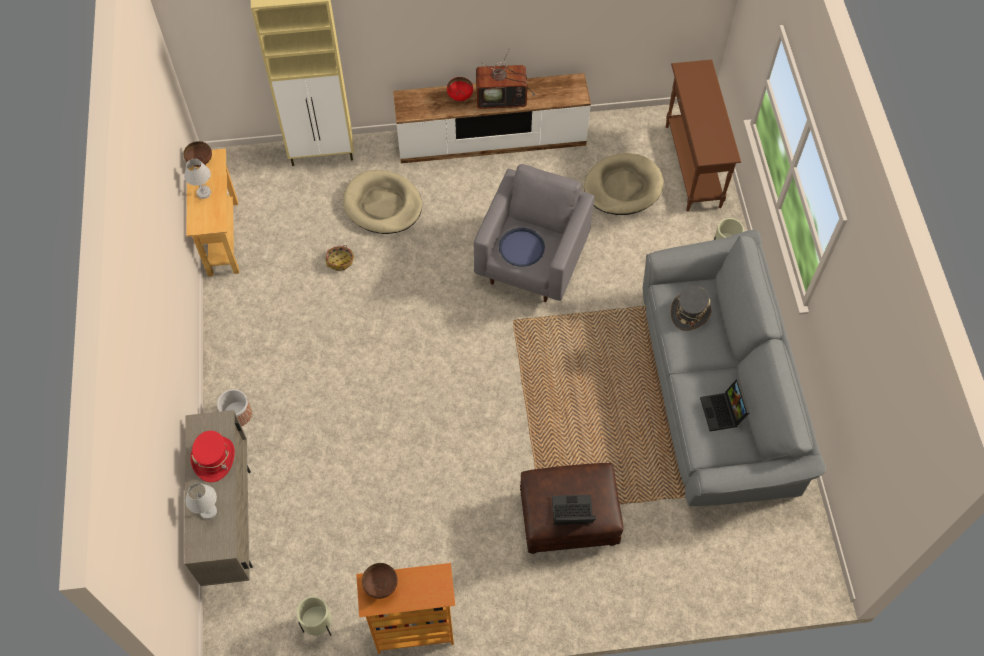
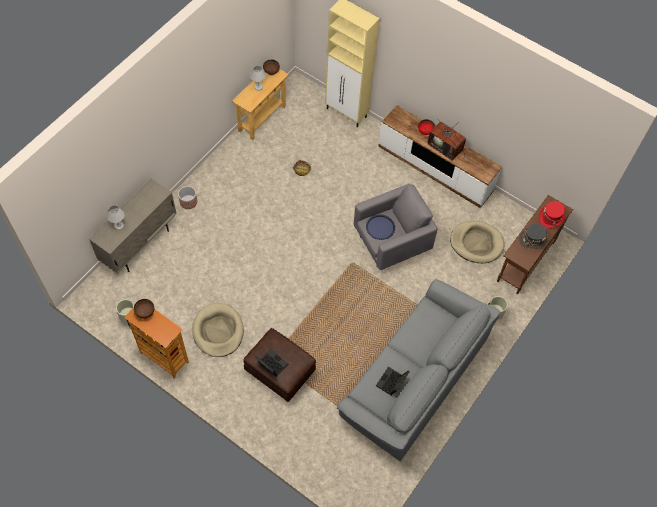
camera: 40 degrees right, 0 degrees up
red hat [190,431,235,482] -> red hat moved to [539,201,565,229]
beige dog bed [343,170,422,234] -> beige dog bed moved to [192,303,244,357]
grey hat [671,286,711,331] -> grey hat moved to [519,224,548,249]

